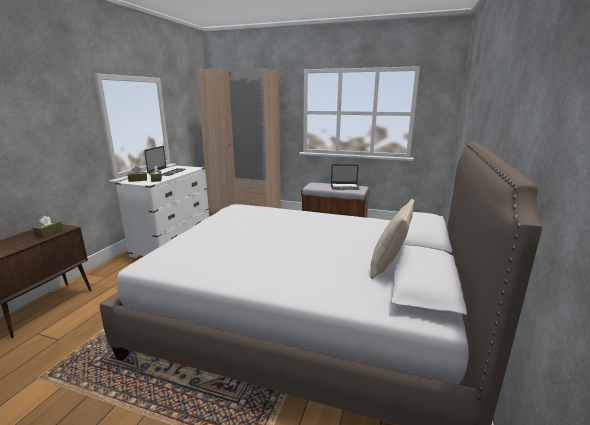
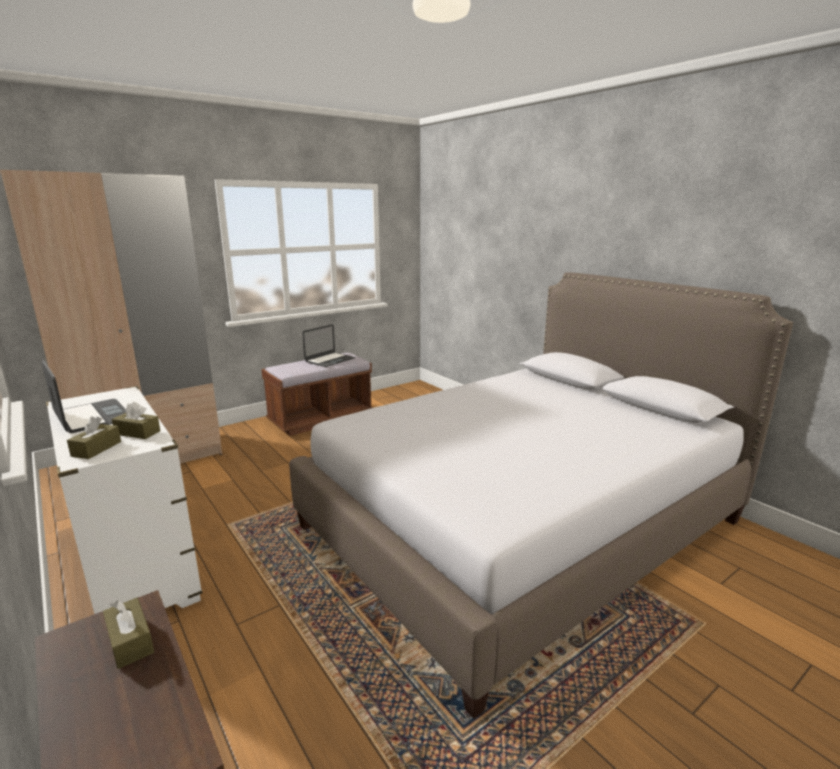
camera: 55 degrees left, 0 degrees up
beige pillow [370,199,414,279] -> none

